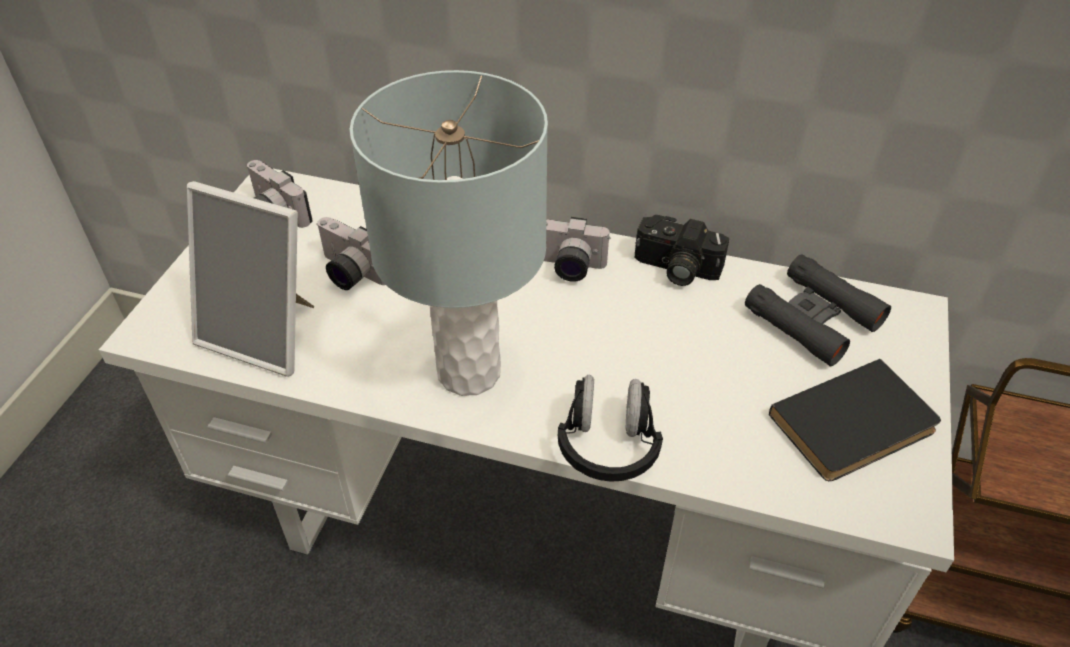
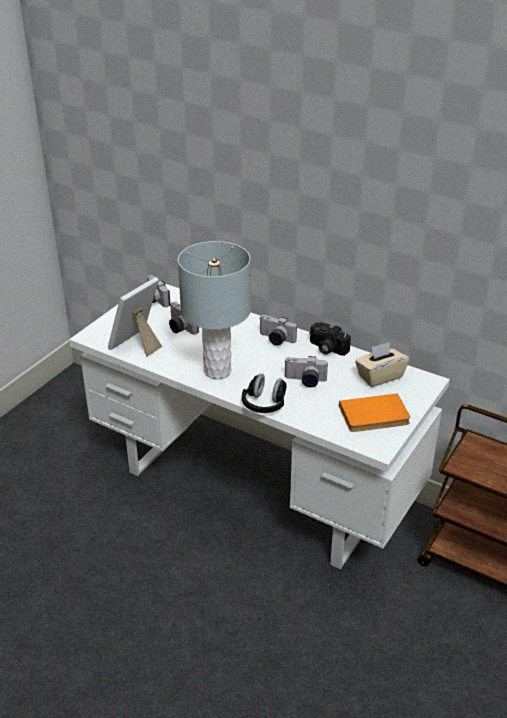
camera: 15 degrees right, 10 degrees down
picture frame [187,181,314,377] -> picture frame turned 90 degrees clockwise [108,277,162,357]
black binoculars [745,254,891,366] -> beige tissue box [355,342,409,387]
black book [769,359,941,481] -> orange book [339,393,410,432]
none -> camera [285,356,329,387]

